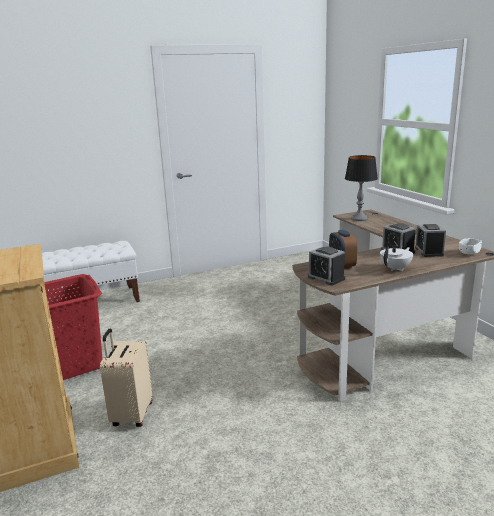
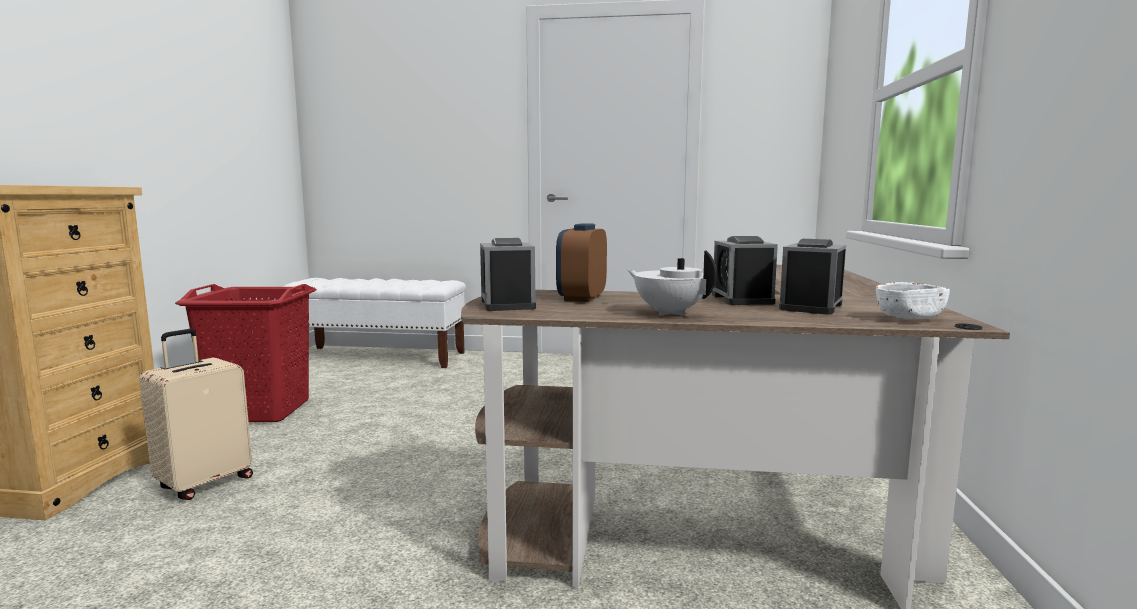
camera: 30 degrees right, 10 degrees down
table lamp [345,155,378,221] -> none
white teapot [380,247,413,271] -> white teapot turned 120 degrees counterclockwise [628,250,717,316]

